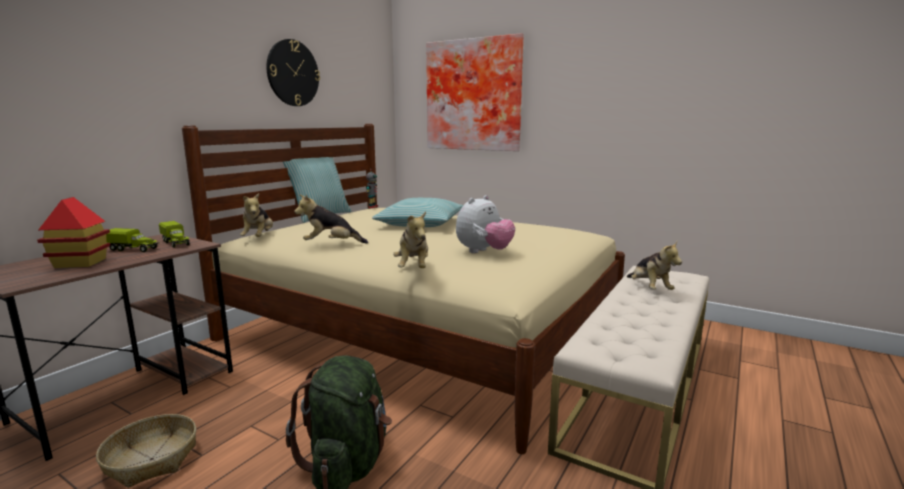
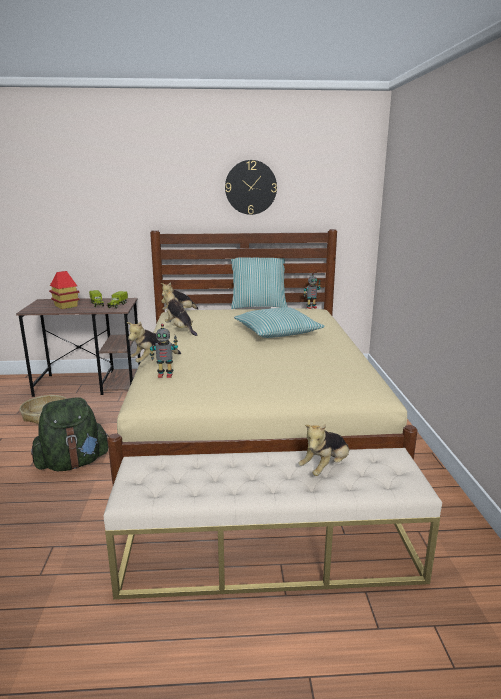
camera: 55 degrees right, 5 degrees up
picture [426,33,524,151] -> none
plush toy [456,195,515,253] -> none
none -> toy robot [150,324,178,378]

